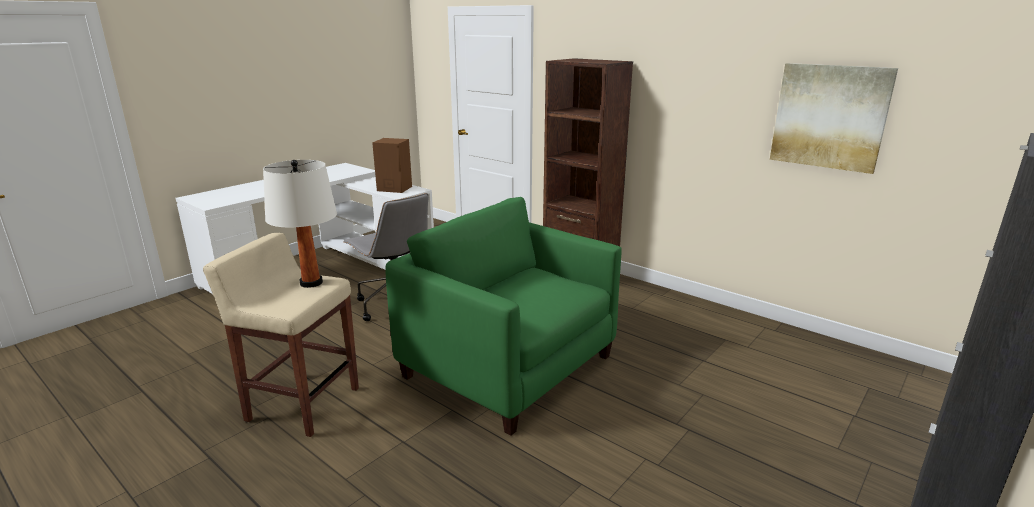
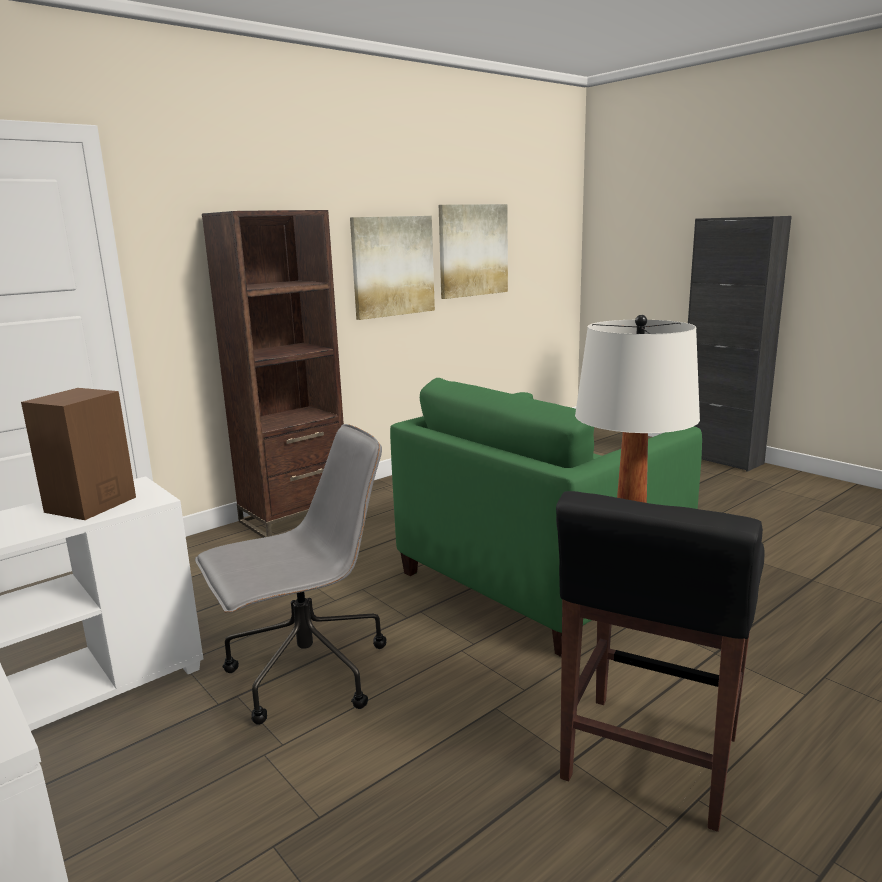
camera: 80 degrees left, 5 degrees down
beige stool [203,233,359,437] -> black stool [556,491,765,832]
none -> picture [350,216,435,320]

